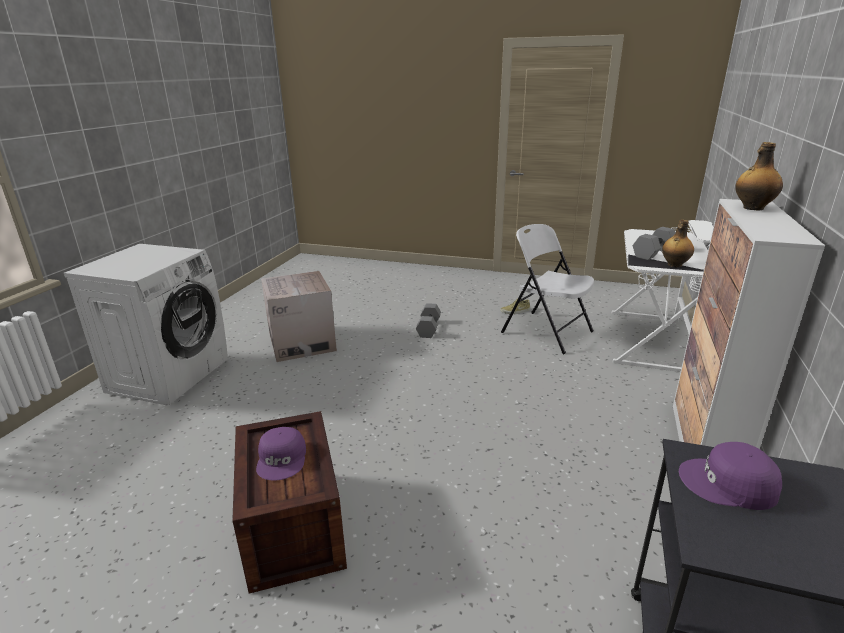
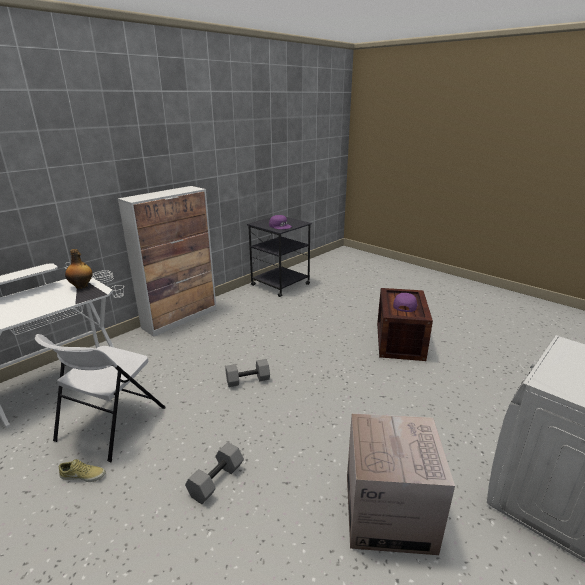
camera: 155 degrees left, 0 degrees up
white chair [501,224,594,355] -> white chair turned 45 degrees clockwise [35,334,166,462]
grey dumbbell [633,227,675,260] -> grey dumbbell moved to [226,359,270,387]
bottle [735,142,783,210] -> none

